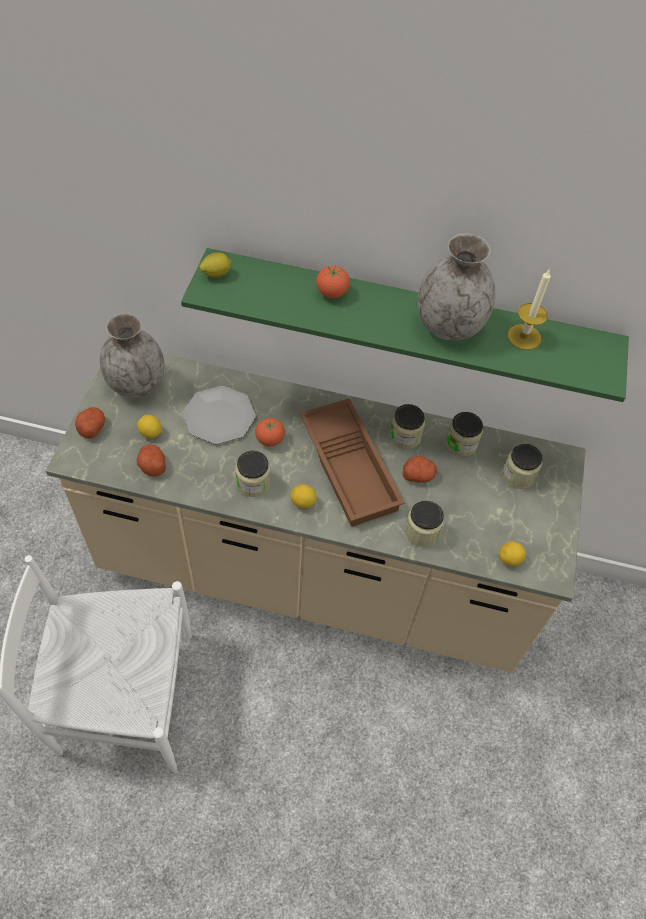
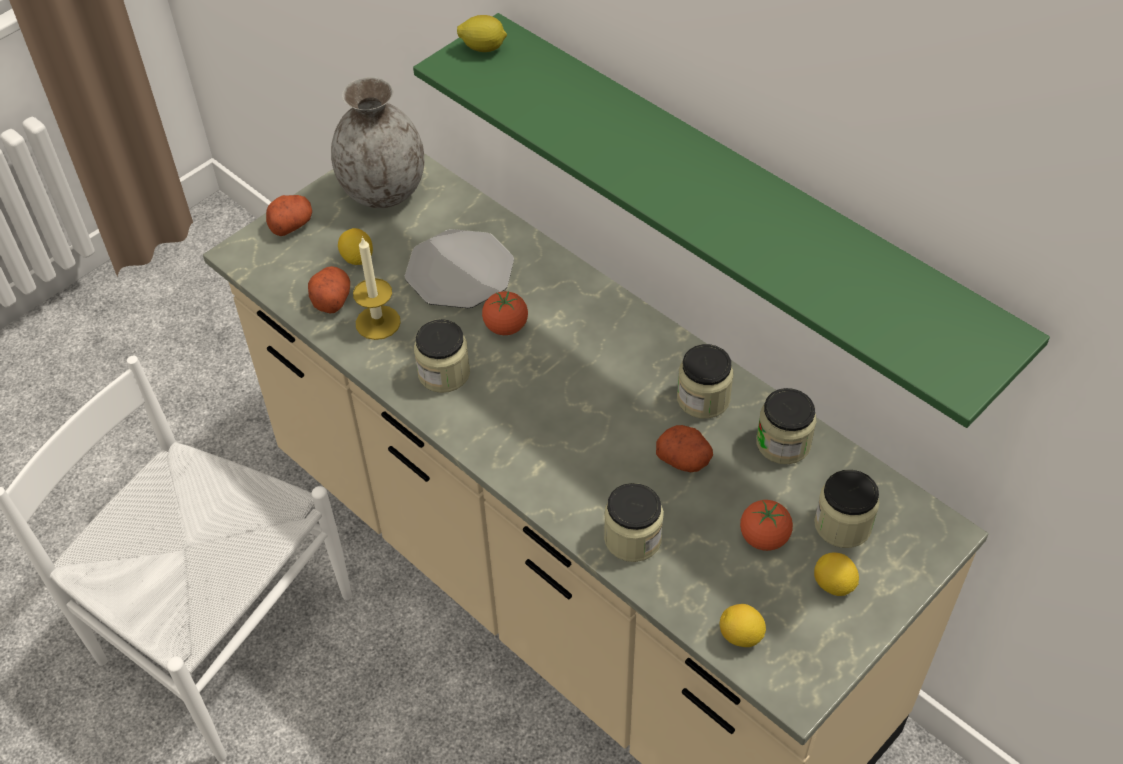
camera: 35 degrees right, 5 degrees down
lemon [290,484,317,508] -> lemon moved to [814,553,859,596]
brown tray [300,398,404,527] -> none
tomato [316,265,350,298] -> tomato moved to [740,500,793,551]
grey vase [418,234,495,341] -> none
candle [508,270,551,350] -> candle moved to [353,236,401,340]

